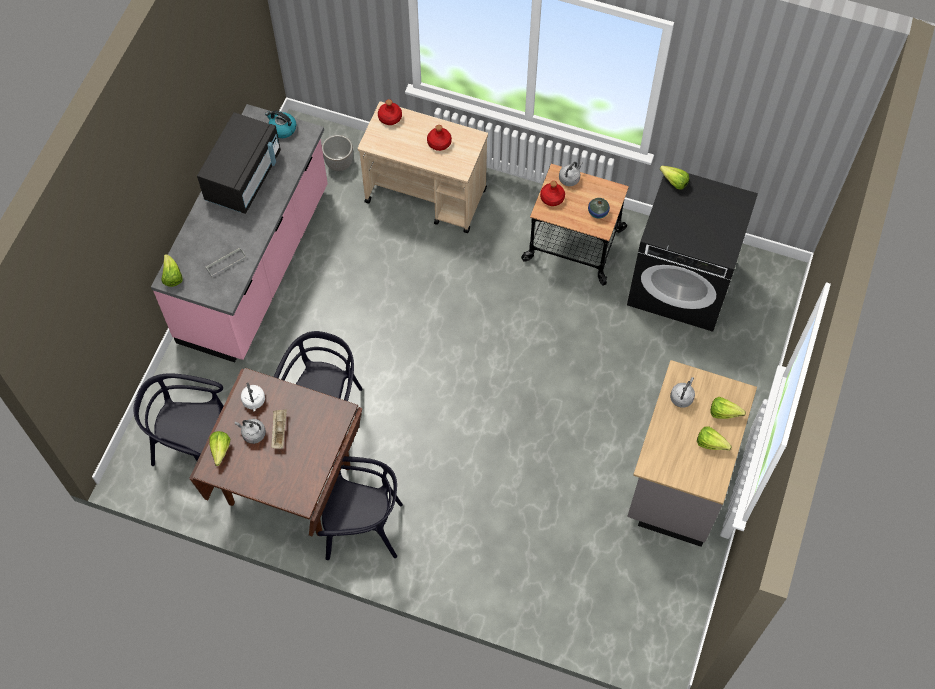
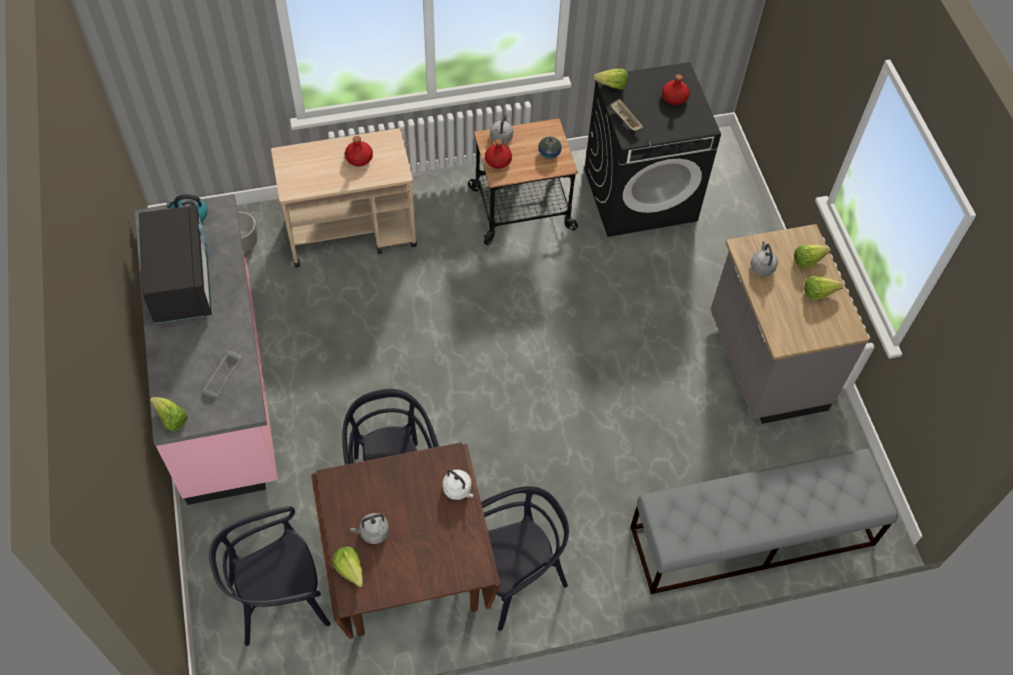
camera: 35 degrees left, 5 degrees down
white kettle [241,383,265,412] -> white kettle moved to [443,470,473,500]
beige tray [271,409,287,449] -> beige tray moved to [610,99,643,131]
red bottle [378,99,402,125] -> red bottle moved to [662,74,690,105]
none -> grey bench [631,449,898,594]

